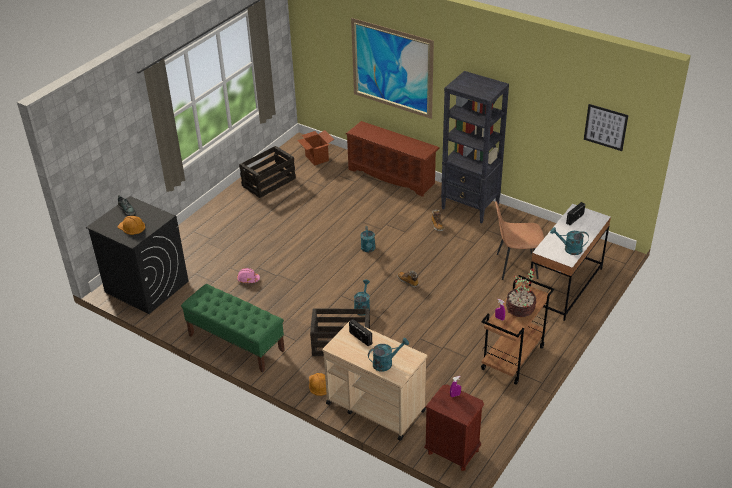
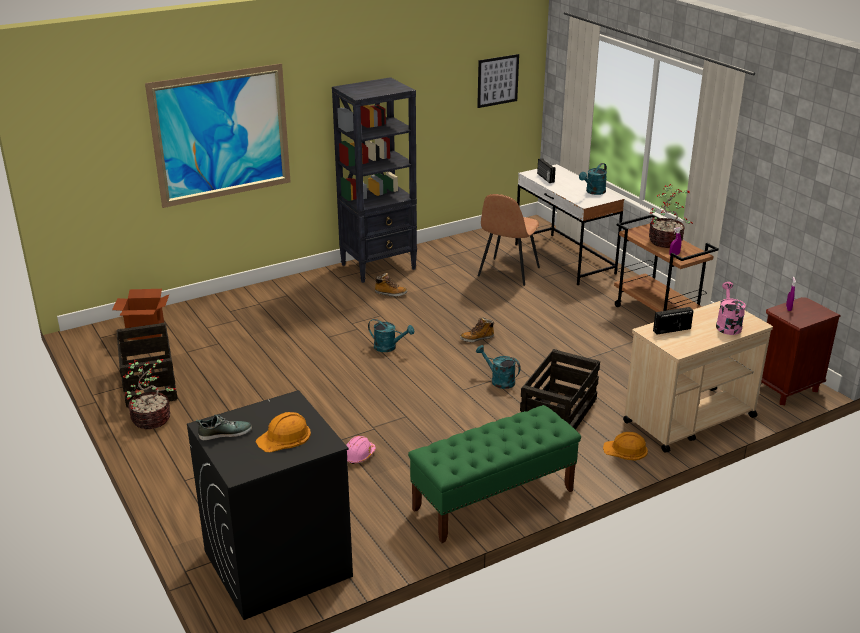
camera: 65 degrees left, 10 degrees down
brown shoe rack [346,121,440,197] -> none
turquoise watering can [368,338,409,371] -> pink watering can [716,282,746,335]
none -> potted plant [123,359,176,429]

